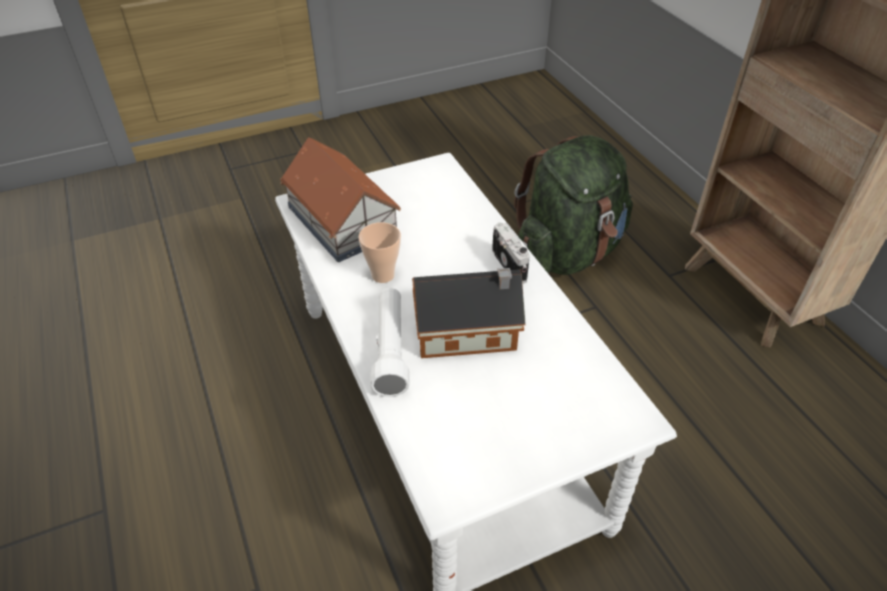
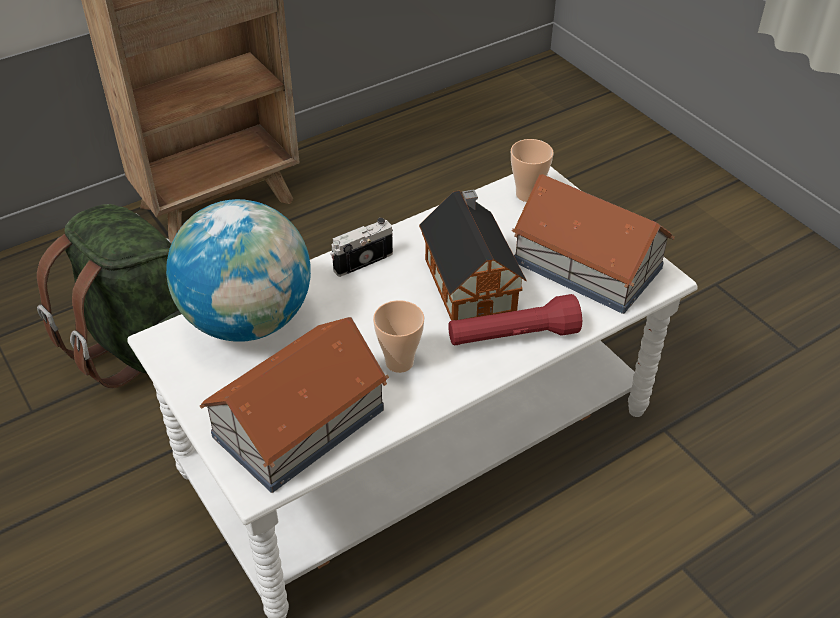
camera: 100 degrees left, 0 degrees up
white flashlight [370,288,410,397] -> red flashlight [448,294,582,345]
none -> globe [166,199,311,342]
none -> cup [511,139,553,202]
none -> toy house [512,174,675,314]

